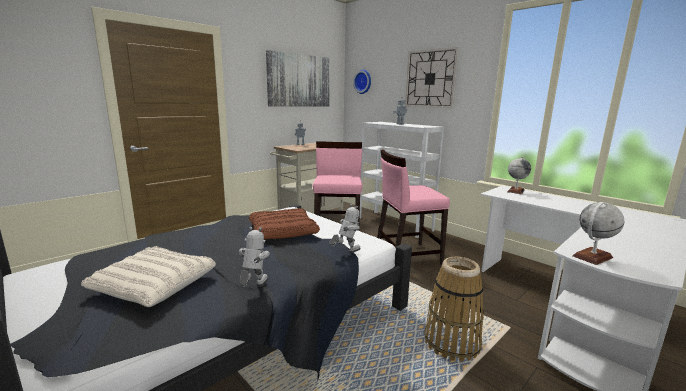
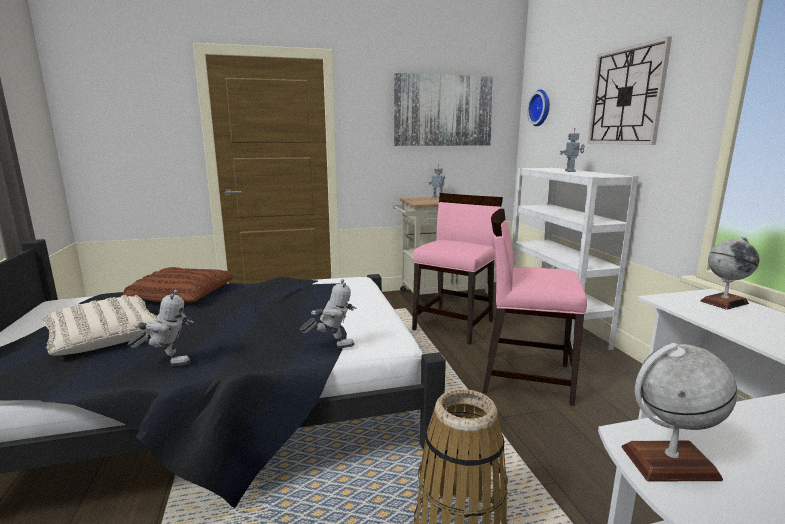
camera: 30 degrees right, 0 degrees up
toy robot [239,227,270,287] -> toy robot turned 45 degrees clockwise [128,290,194,366]
brown pillow [249,208,320,240] -> brown pillow moved to [123,267,234,302]

